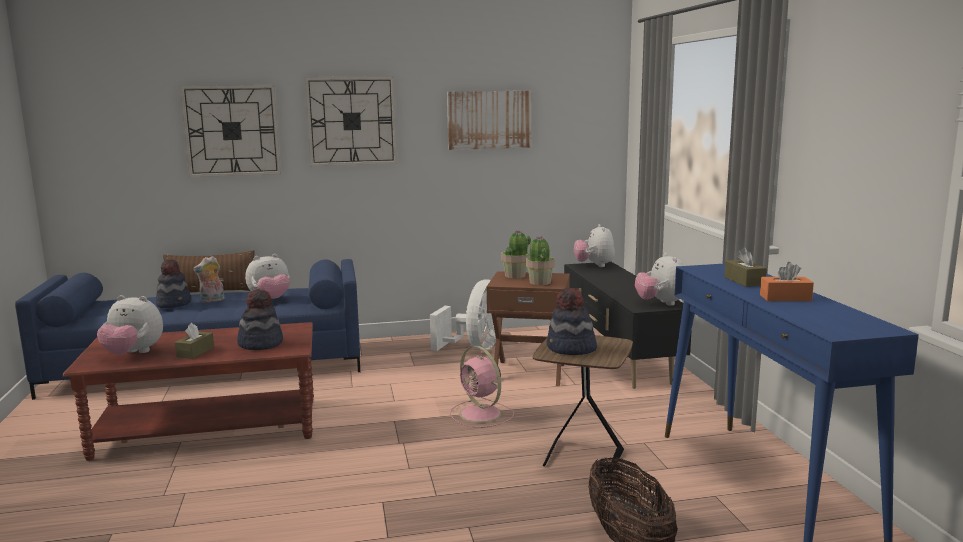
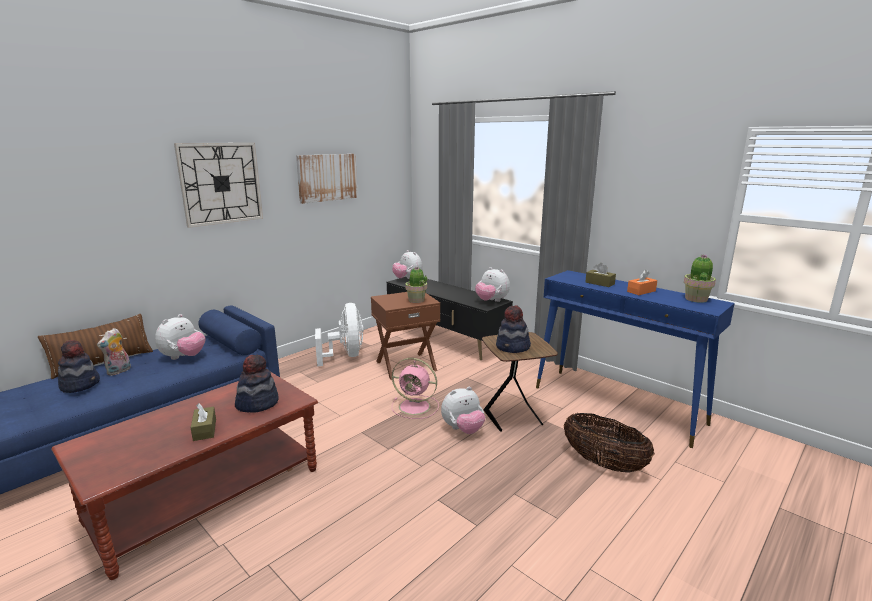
camera: 35 degrees left, 5 degrees up
plush toy [97,295,163,355] -> plush toy moved to [441,387,485,434]
wall clock [180,85,281,177] -> none
potted plant [501,230,531,279] -> potted plant moved to [684,254,716,303]

